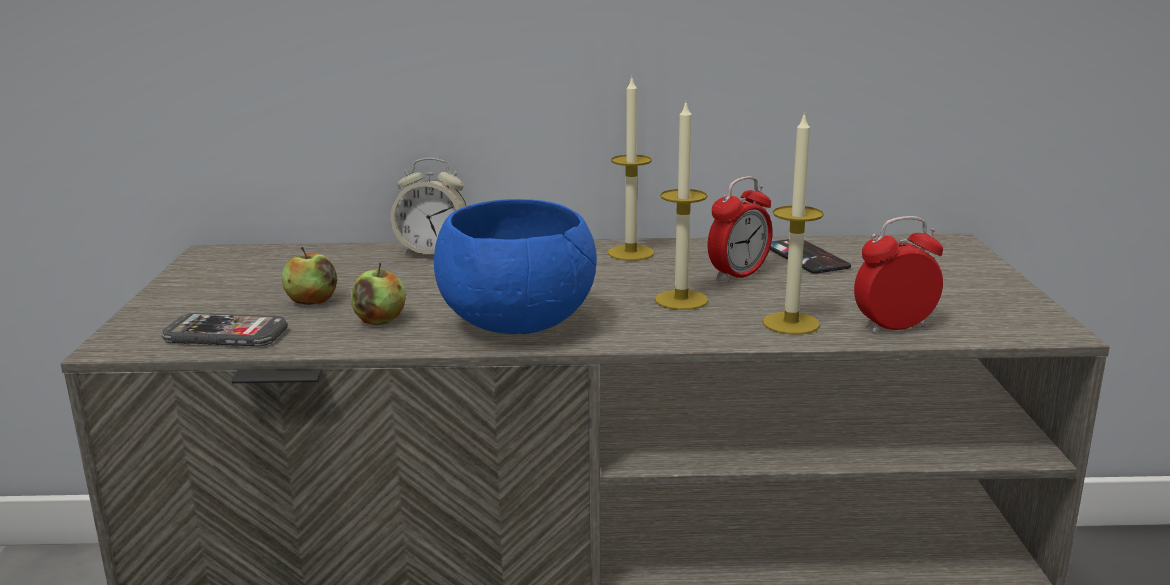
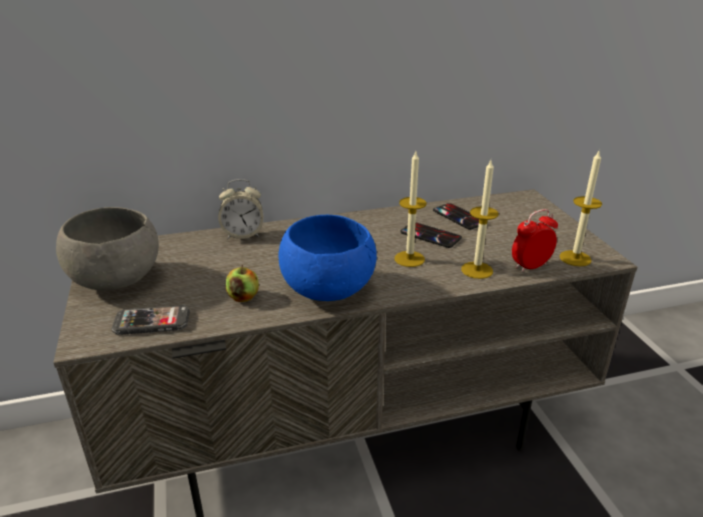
camera: 15 degrees left, 10 degrees up
apple [282,247,337,305] -> none
candle [608,75,654,261] -> candle moved to [560,151,602,266]
alarm clock [708,176,773,283] -> phone [400,222,462,248]
none -> grey bowl [56,207,159,291]

